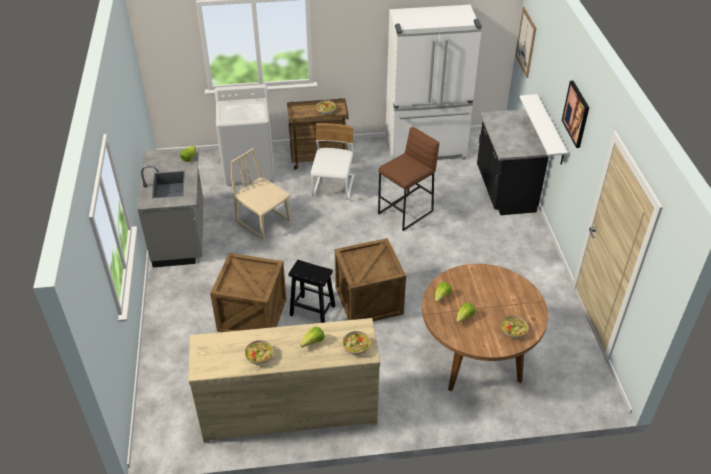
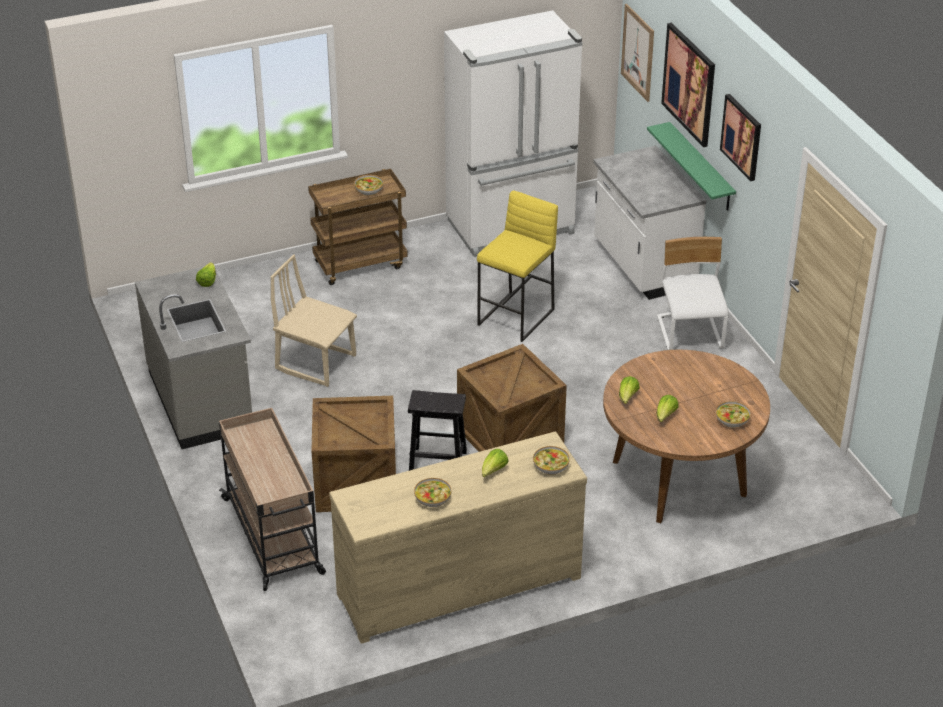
camera: 15 degrees left, 5 degrees down
white washing machine [215,84,275,186] -> none
white chair [311,123,354,199] -> white chair moved to [657,237,729,350]
brown stool [378,127,439,231] -> yellow stool [477,190,558,342]
black counter [477,109,549,215] -> white counter [593,146,706,300]
white shelf [519,94,568,165] -> green shelf [647,122,736,211]
none -> beige cart [219,408,326,591]
none -> picture [661,23,715,147]

